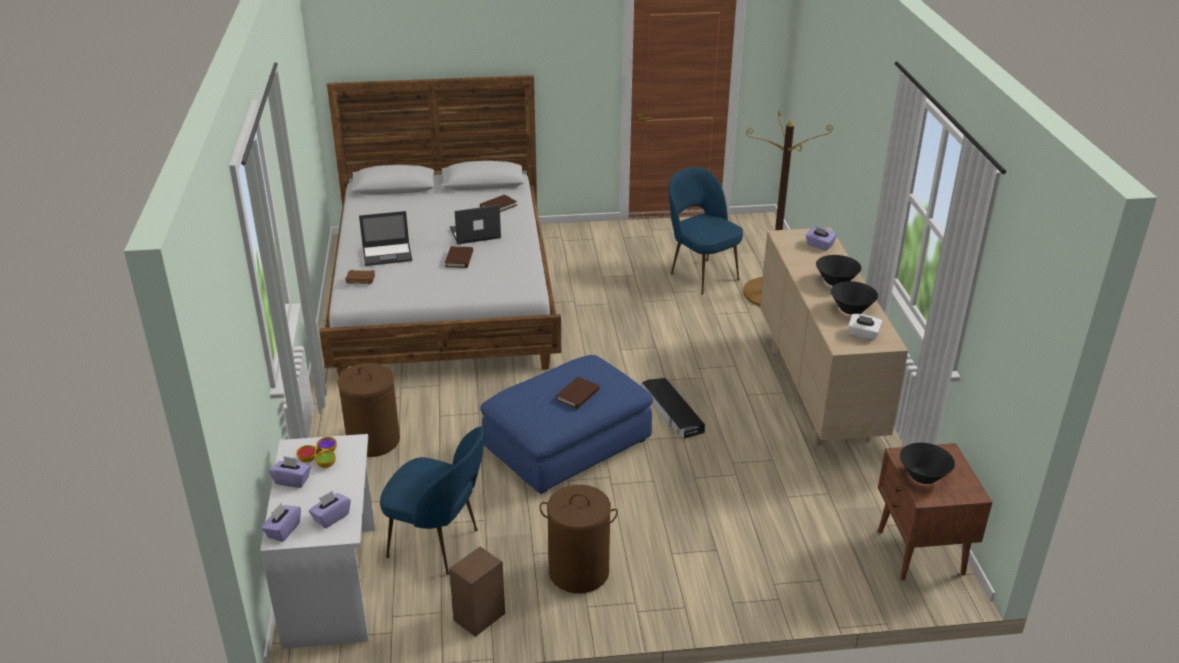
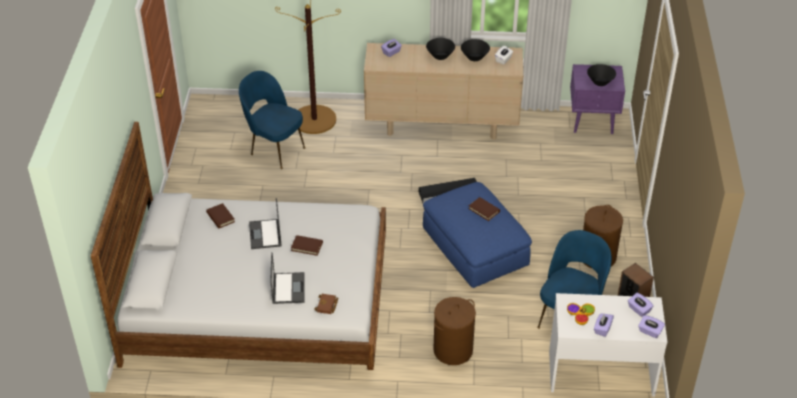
camera: 80 degrees left, 10 degrees up
blue chair [669,167,743,294] -> blue chair turned 60 degrees clockwise [239,71,305,169]
brown nightstand [878,443,993,581] -> purple nightstand [570,64,625,134]

